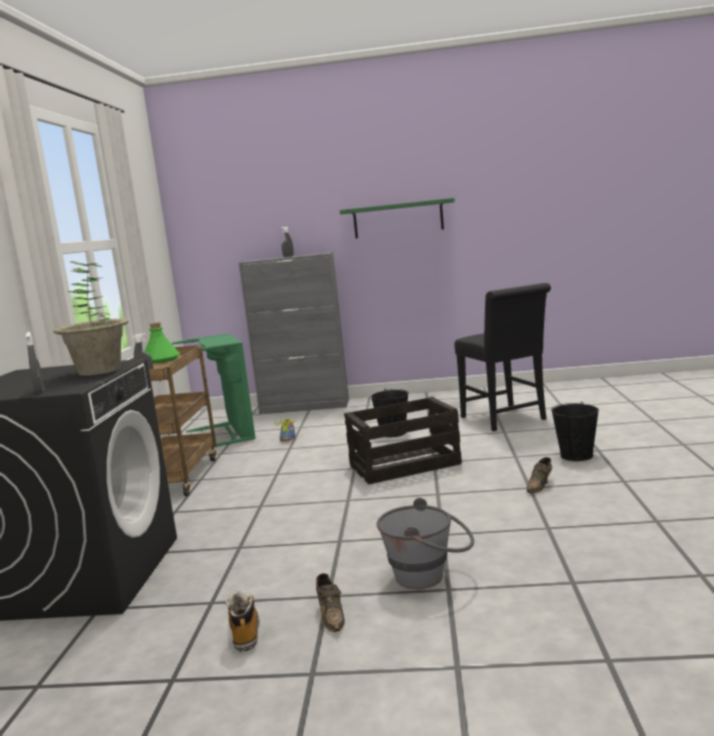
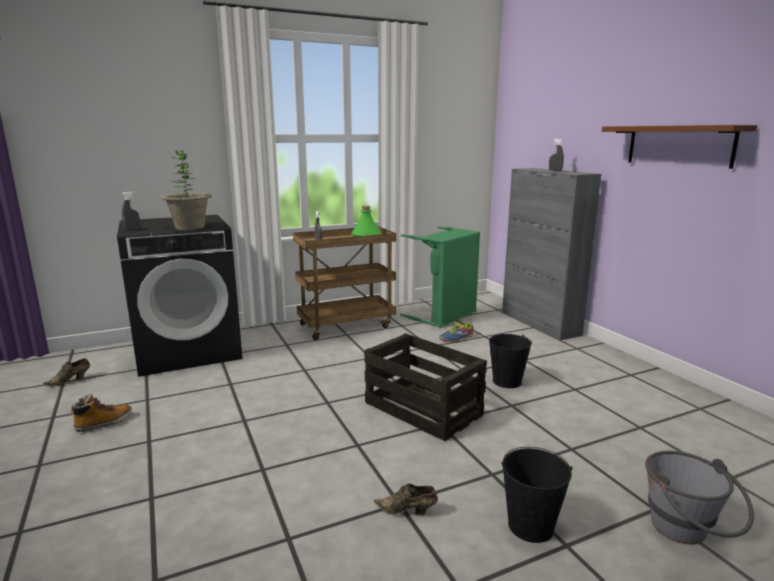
camera: 60 degrees right, 5 degrees up
brown shoe [316,573,345,632] -> brown shoe moved to [43,358,90,387]
green shelf [340,198,455,238] -> brown shelf [602,125,757,169]
grey bucket [377,498,474,589] -> grey bucket moved to [645,451,754,544]
black chair [455,283,551,431] -> none

